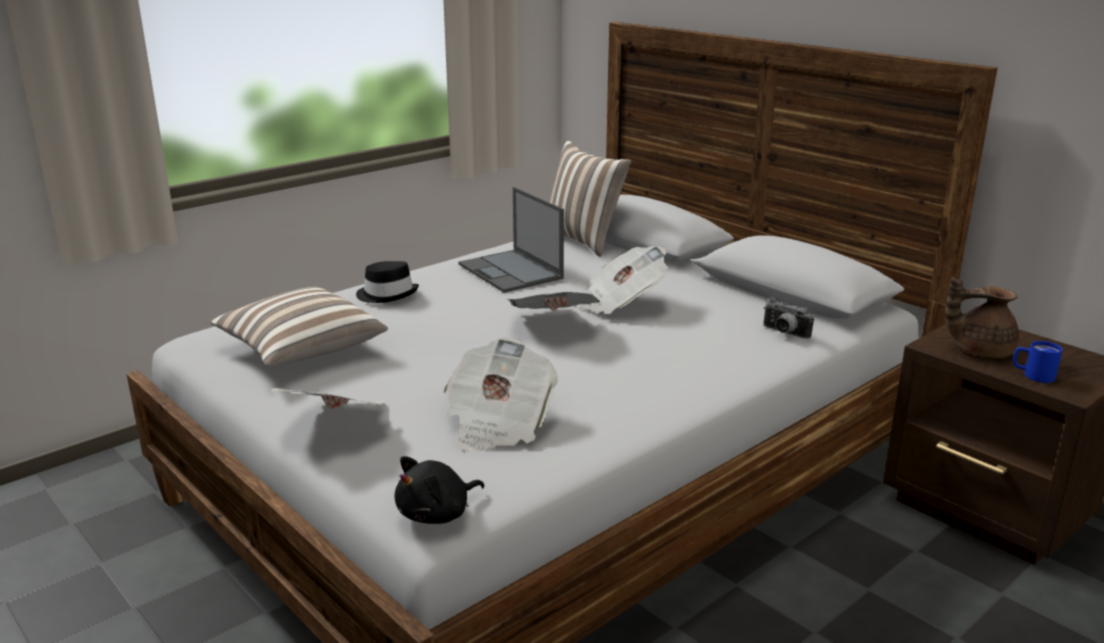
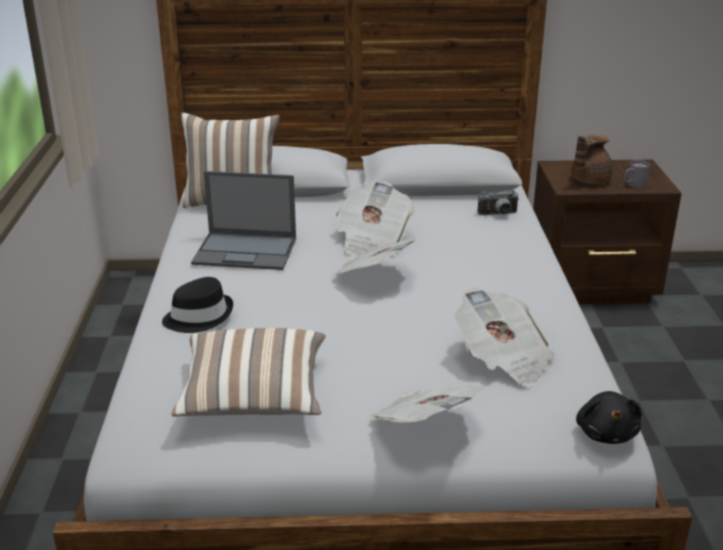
camera: 50 degrees left, 5 degrees up
blue mug [1013,341,1063,383] -> grey mug [624,160,650,188]

